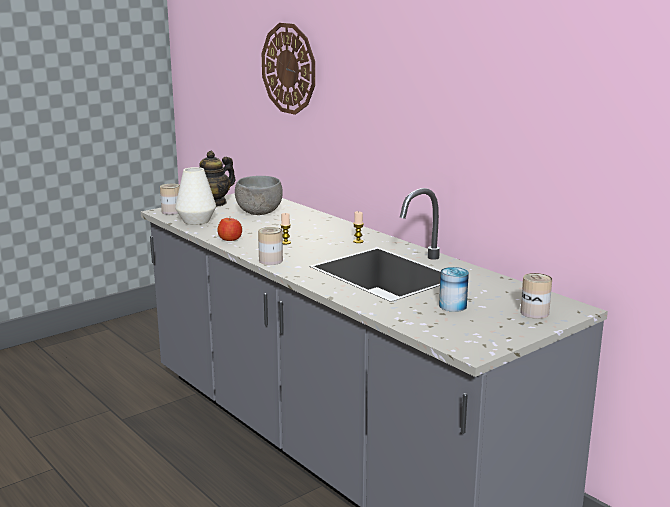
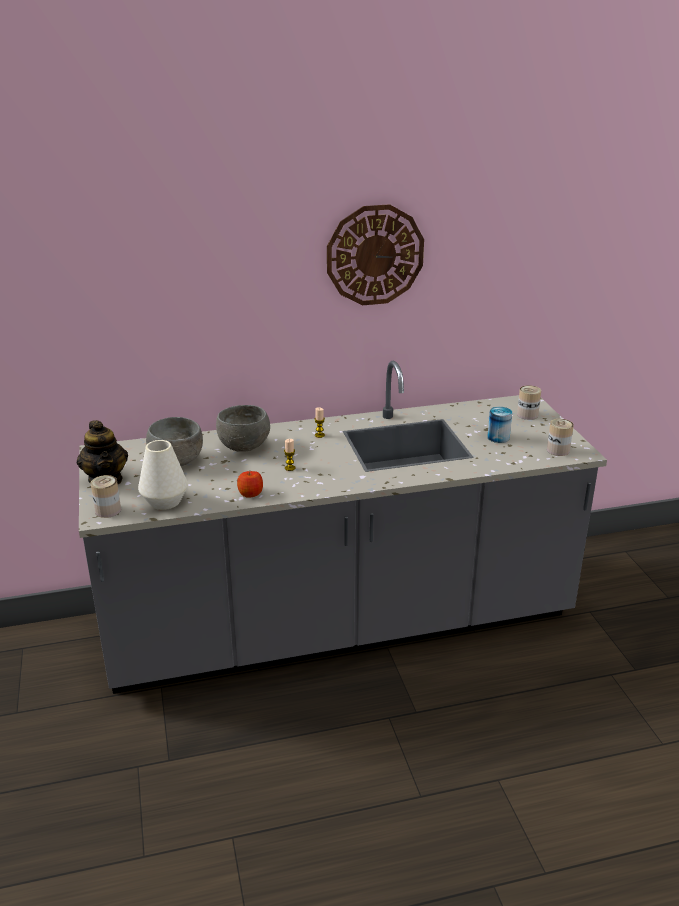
camera: 65 degrees left, 10 degrees up
can [258,227,283,265] -> can moved to [547,419,574,456]
wall clock [262,23,315,115] -> wall clock moved to [327,204,424,305]
none -> grey bowl [216,405,270,452]

